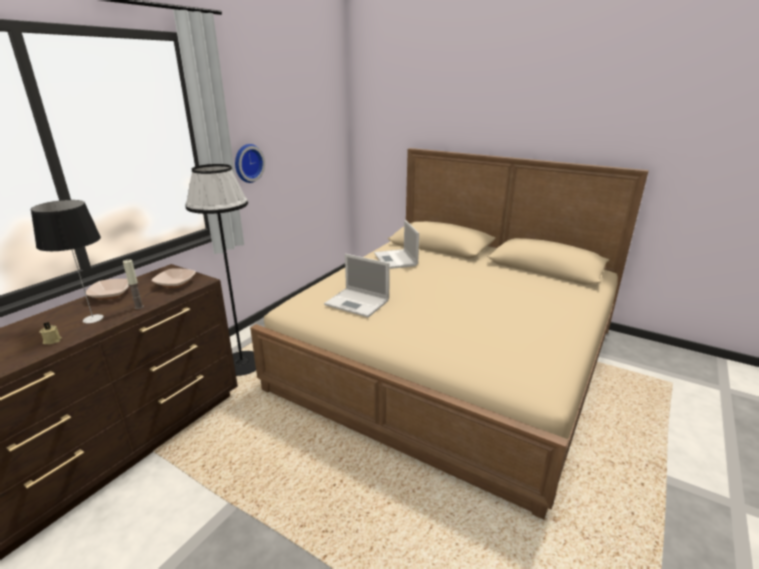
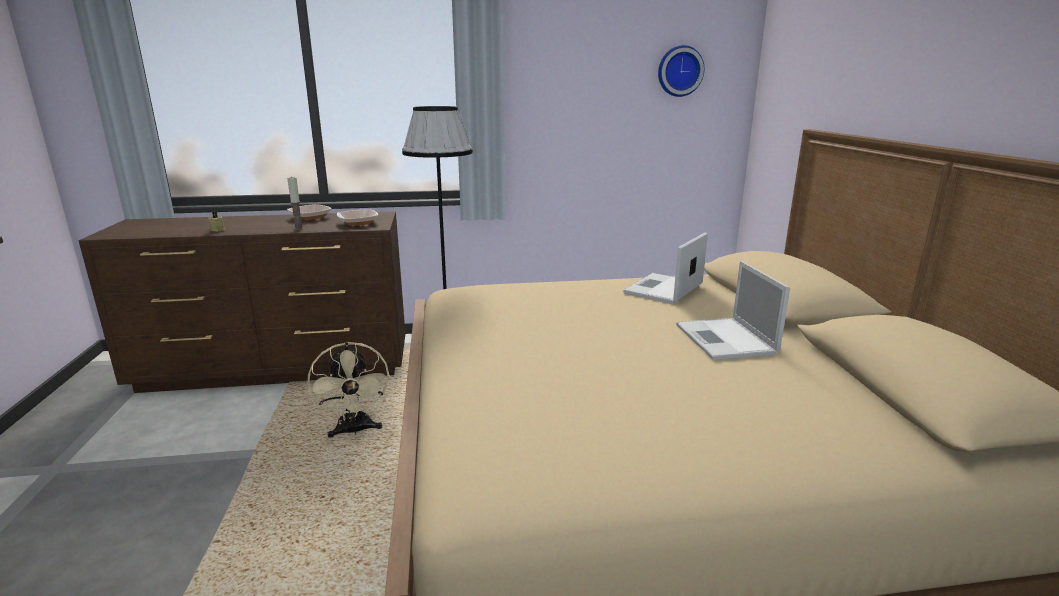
camera: 50 degrees right, 5 degrees down
table lamp [31,200,104,323] -> none
wall clock [235,144,265,183] -> wall clock moved to [658,45,704,97]
laptop [324,254,390,318] -> laptop moved to [676,261,790,360]
none -> beige fan [308,342,390,438]

